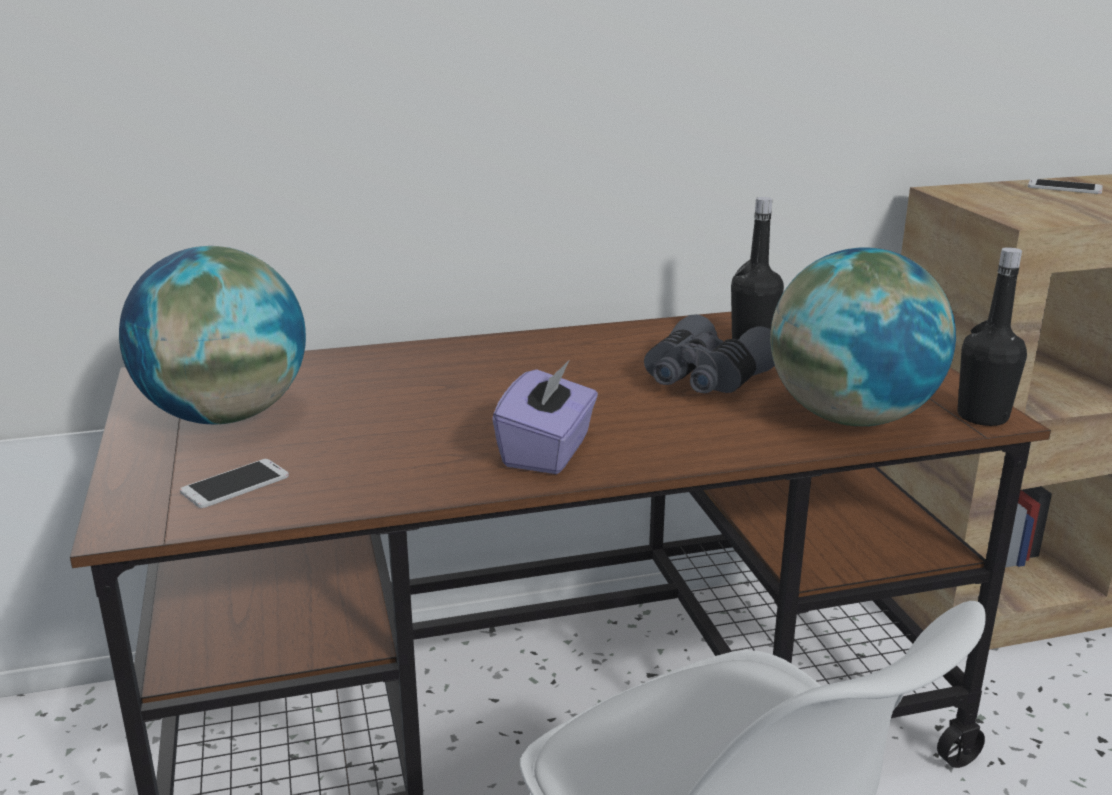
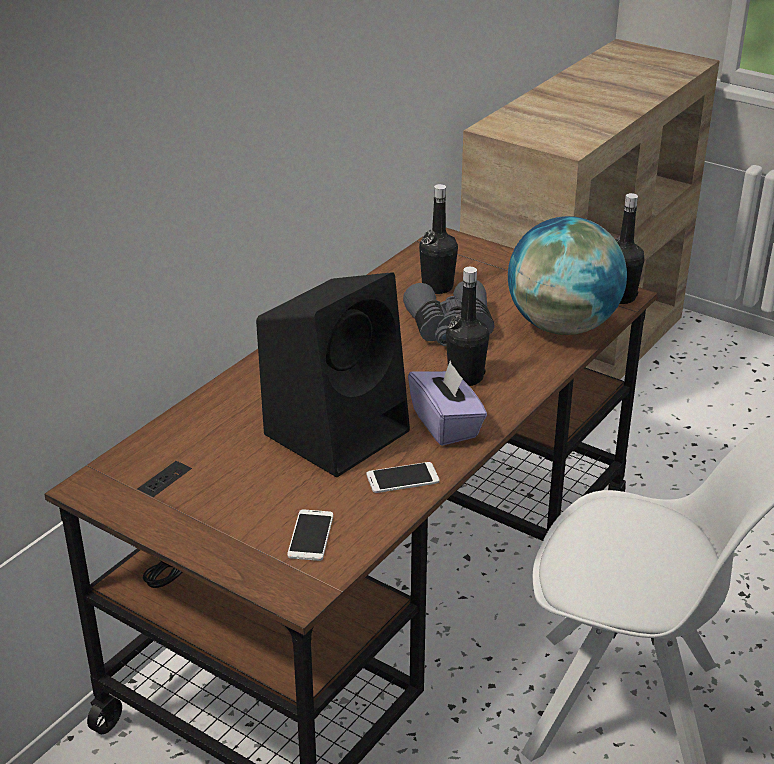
camera: 40 degrees left, 10 degrees up
globe [119,246,306,424] -> none
phone [1028,179,1103,194] -> phone moved to [366,462,440,493]
none -> black speaker [256,272,410,477]
none -> black bottle [446,267,489,386]

